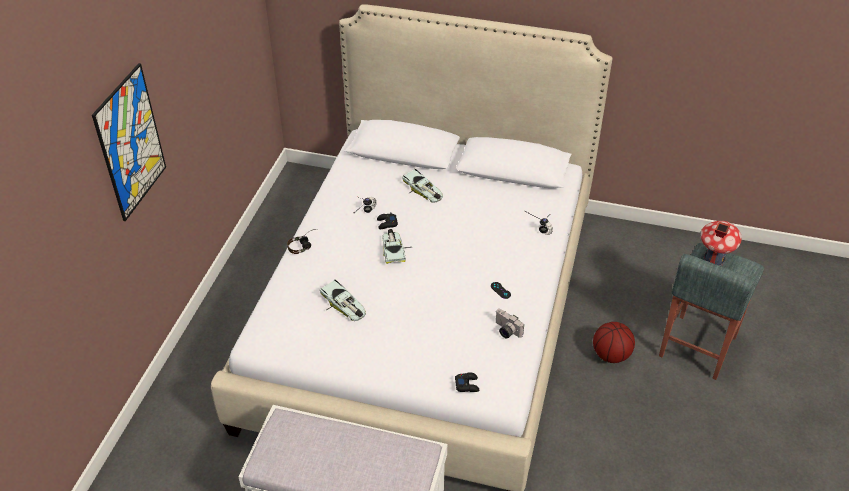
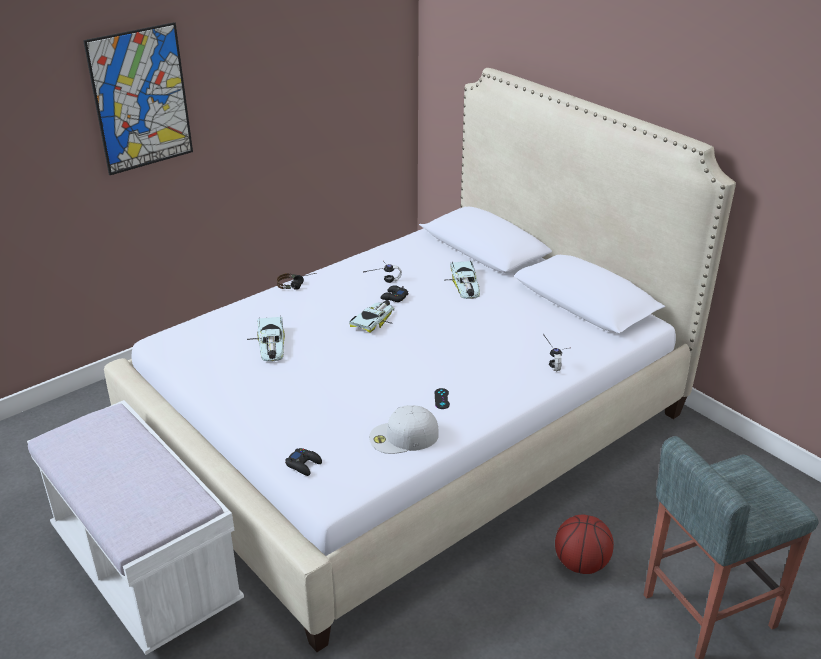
camera: 35 degrees right, 10 degrees down
camera [496,309,524,339] -> white cap [369,405,439,454]
toy house [701,221,742,266] -> none

